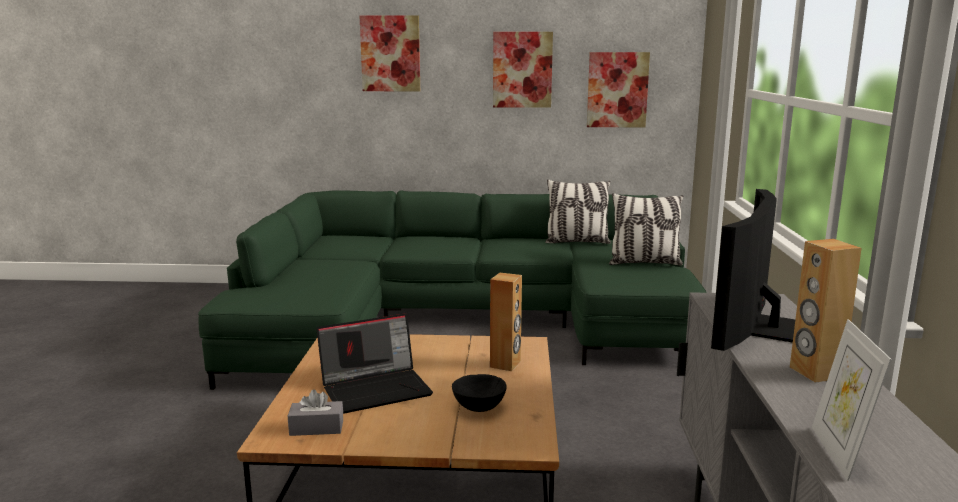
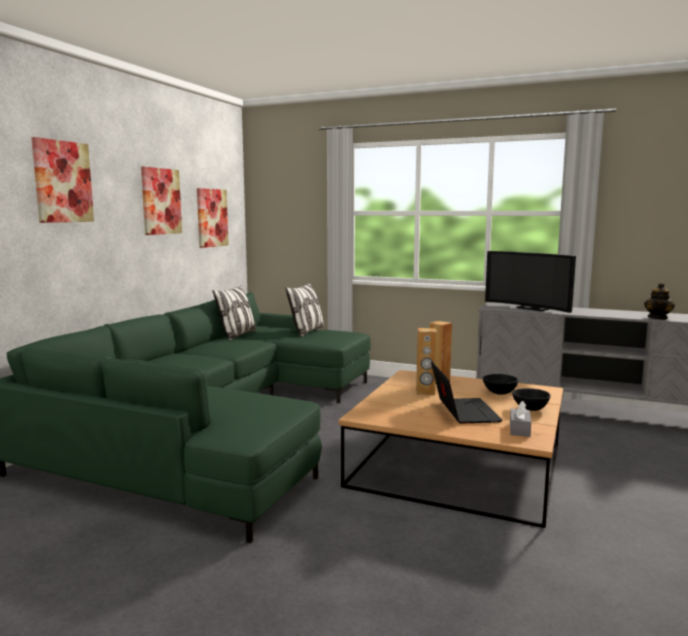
camera: 70 degrees left, 5 degrees down
brown speaker [790,239,862,383] -> brown speaker moved to [416,328,437,395]
picture frame [812,319,892,481] -> teapot [644,282,675,320]
none -> black bowl [512,388,551,411]

